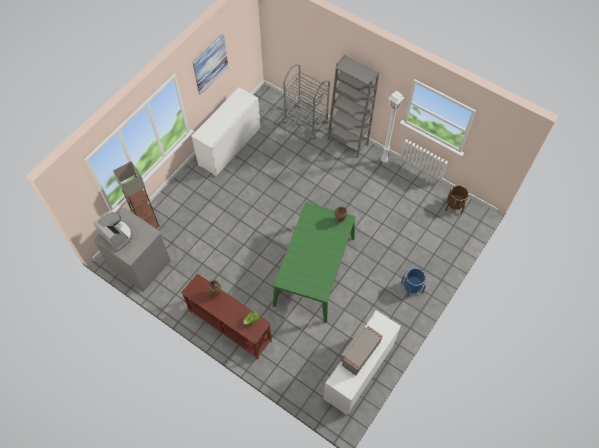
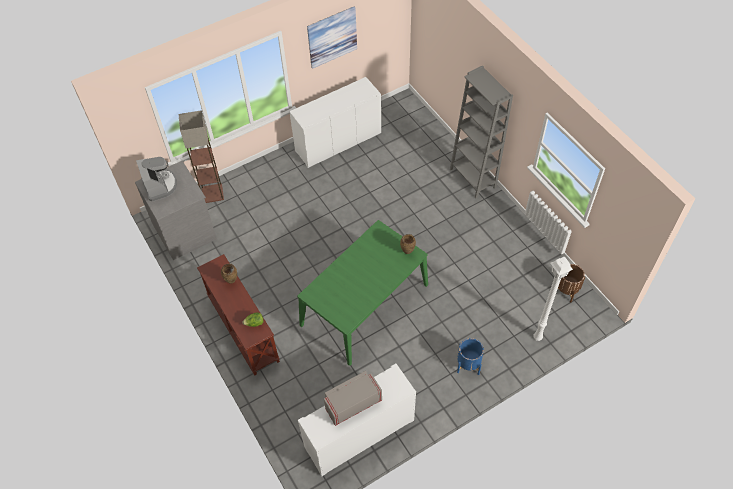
camera: 25 degrees right, 5 degrees down
grey cart [283,64,330,140] -> none
white floor lamp [381,91,404,162] -> white floor lamp moved to [533,256,573,341]

